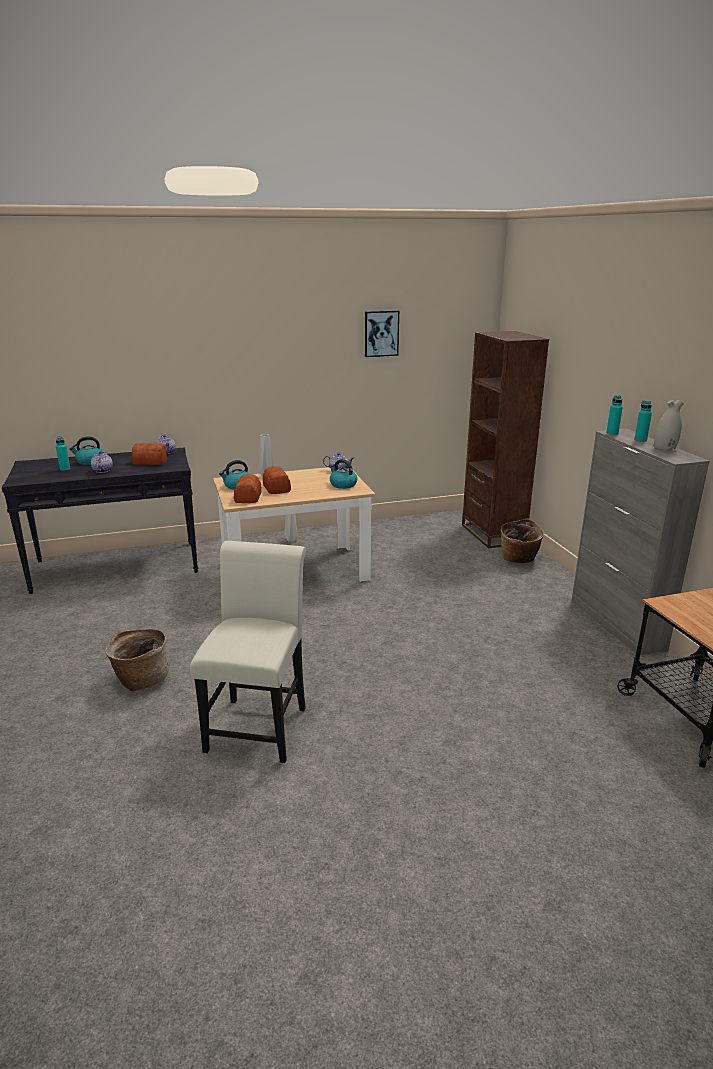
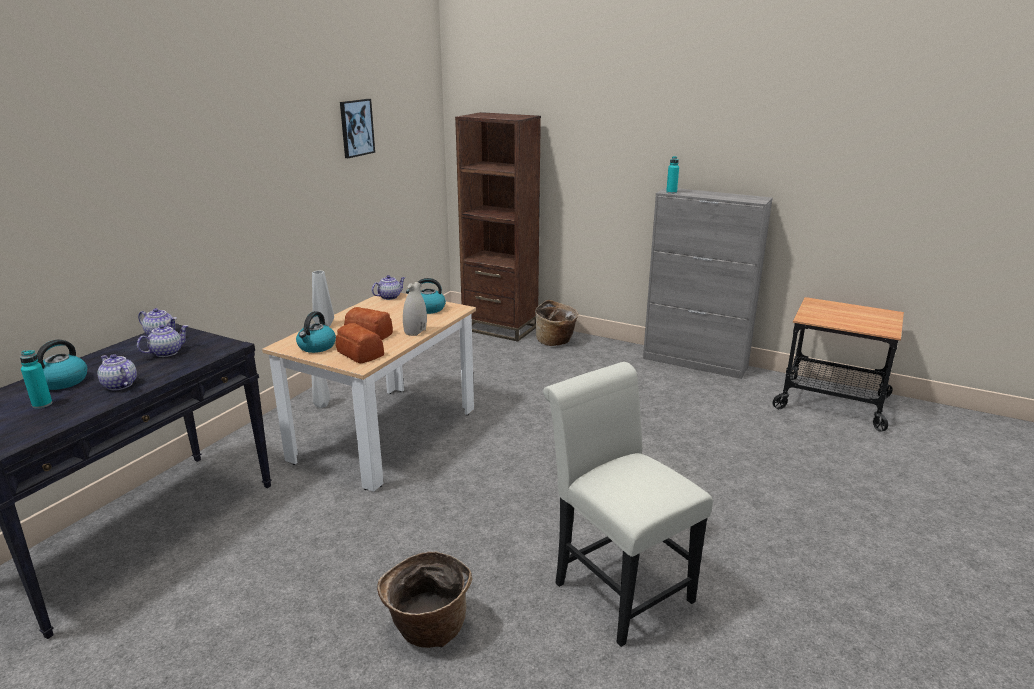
camera: 45 degrees left, 0 degrees up
bread [132,443,167,465] -> teapot [137,325,188,357]
turquoise bottle [634,401,652,442] -> none
white vase [654,400,684,451] -> white vase moved to [403,282,427,336]

